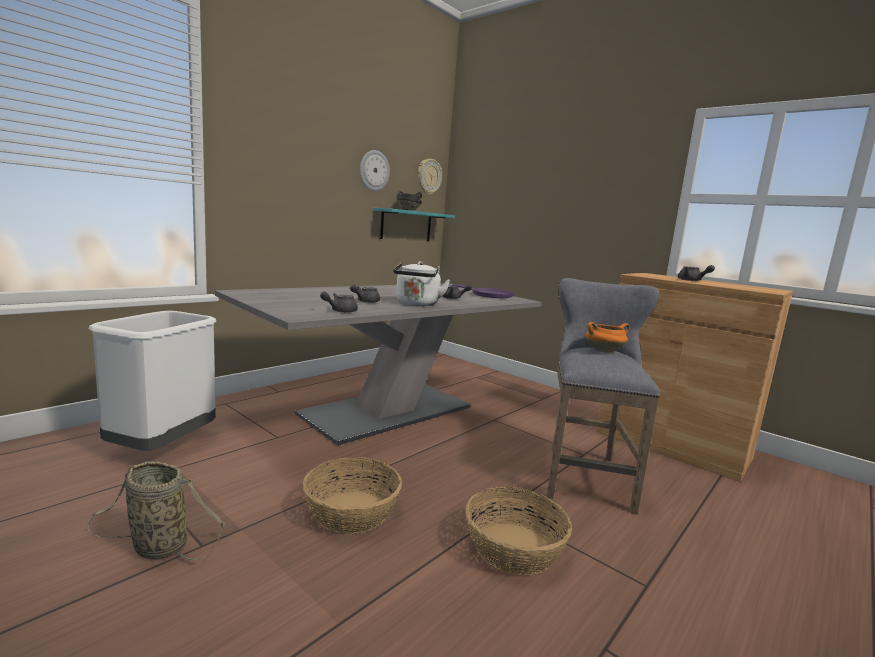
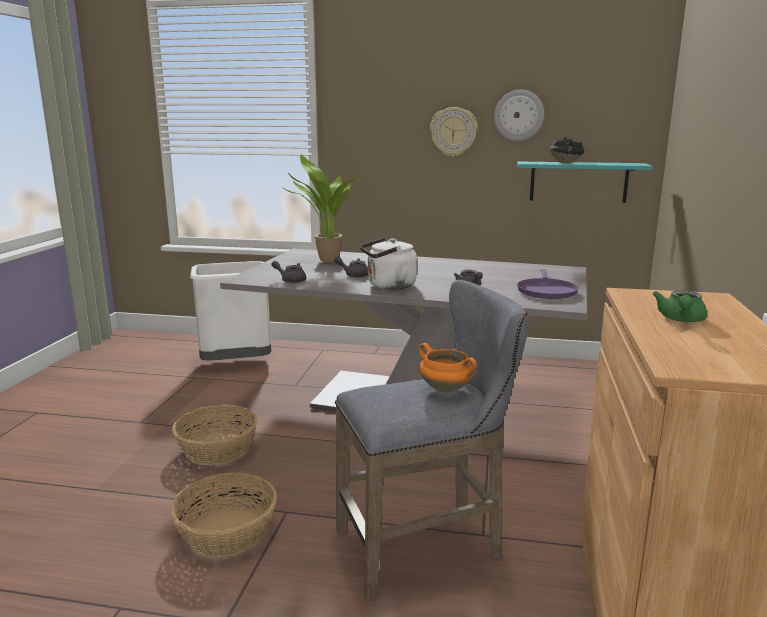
camera: 60 degrees right, 5 degrees up
basket [88,461,225,561] -> none
wall clock [418,159,442,195] -> wall clock moved to [430,107,478,157]
grey teapot [678,265,715,281] -> green teapot [653,290,707,322]
none -> potted plant [284,154,359,263]

